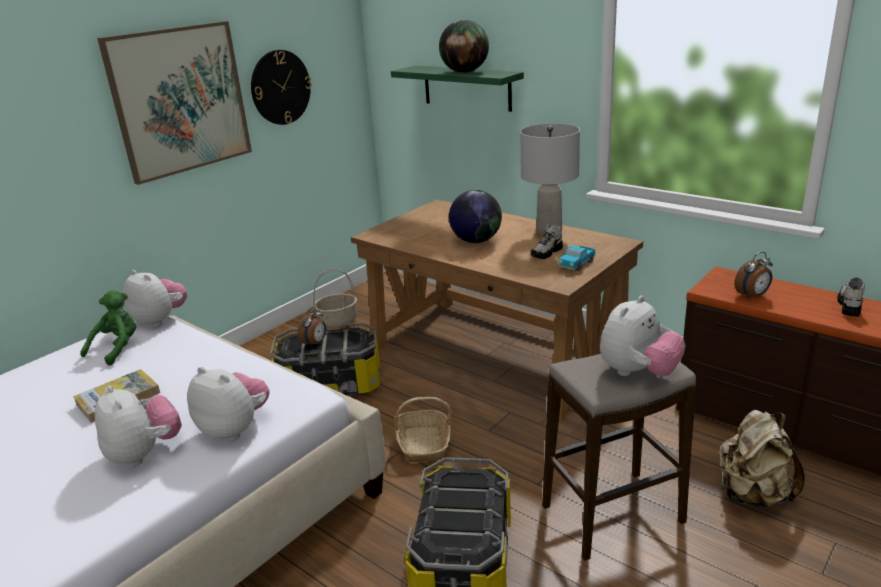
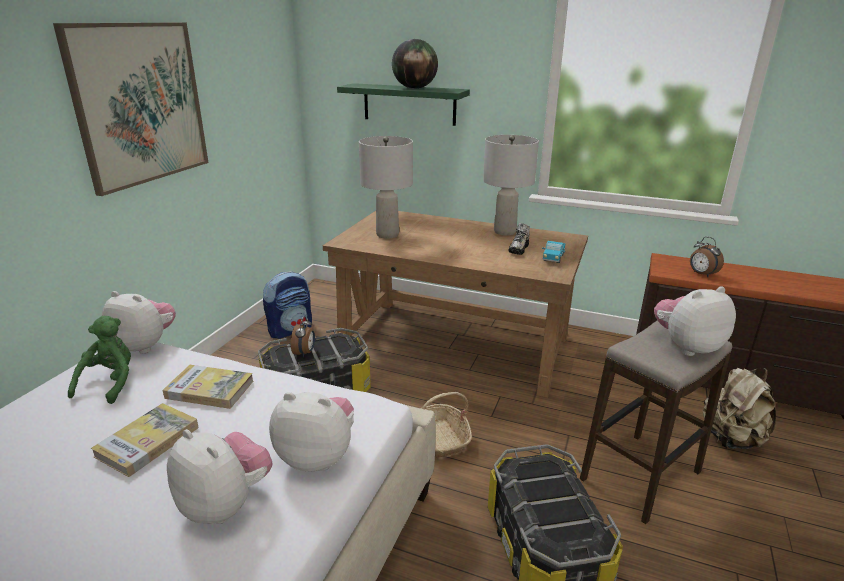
camera: 20 degrees left, 0 degrees up
wall clock [251,50,312,125] -> none
basket [313,269,357,328] -> backpack [263,271,312,339]
globe [449,190,502,243] -> none
plush toy [600,295,685,376] -> plush toy turned 135 degrees counterclockwise [654,286,736,356]
alarm clock [734,252,773,299] -> alarm clock turned 105 degrees clockwise [690,237,724,278]
shoe [837,277,865,317] -> none
none -> book [163,365,253,409]
none -> grey table lamp [359,136,413,239]

